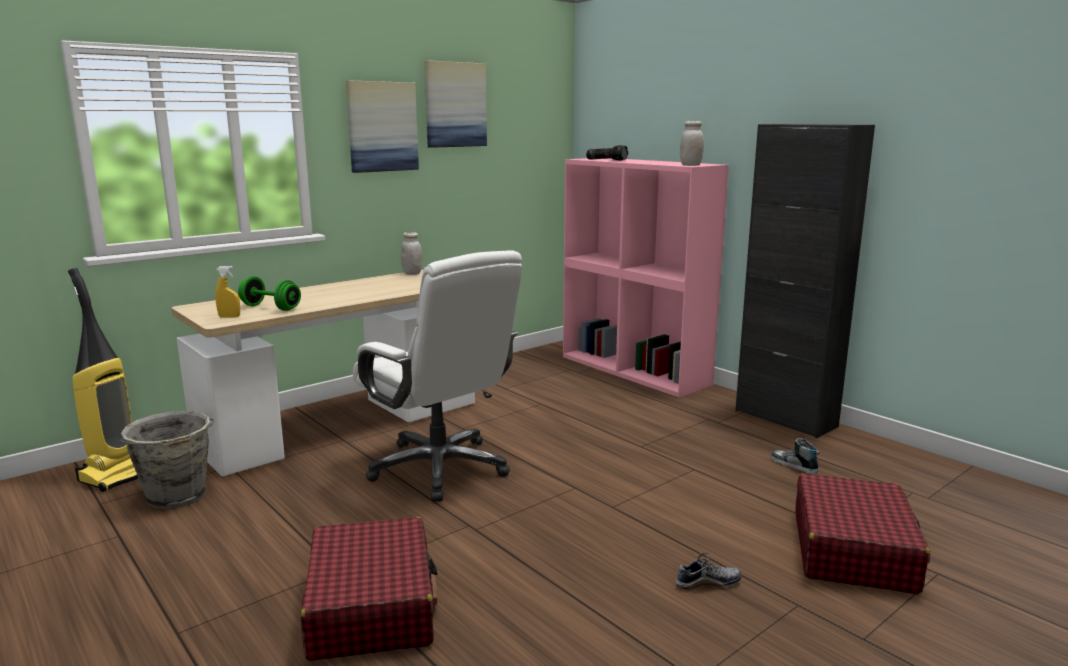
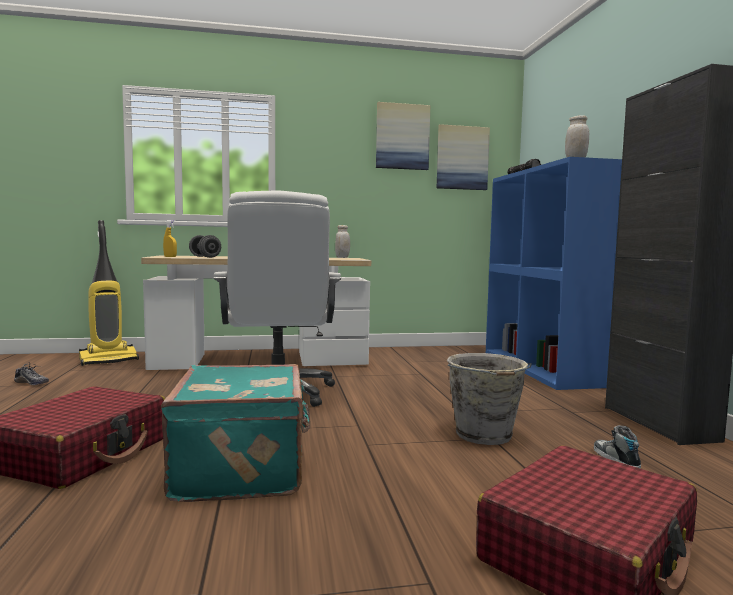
camera: 30 degrees right, 10 degrees down
grey bucket [119,411,214,509] -> grey bucket moved to [447,353,532,445]
green dumbbell [238,276,301,311] -> grey dumbbell [189,235,221,258]
picture [346,80,419,173] -> picture moved to [437,124,490,190]
pink bookcase [563,158,729,397] -> blue bookcase [486,157,622,390]
shoe [676,552,741,590] -> shoe moved to [14,364,49,385]
none -> turquoise suitcase [161,364,310,502]

